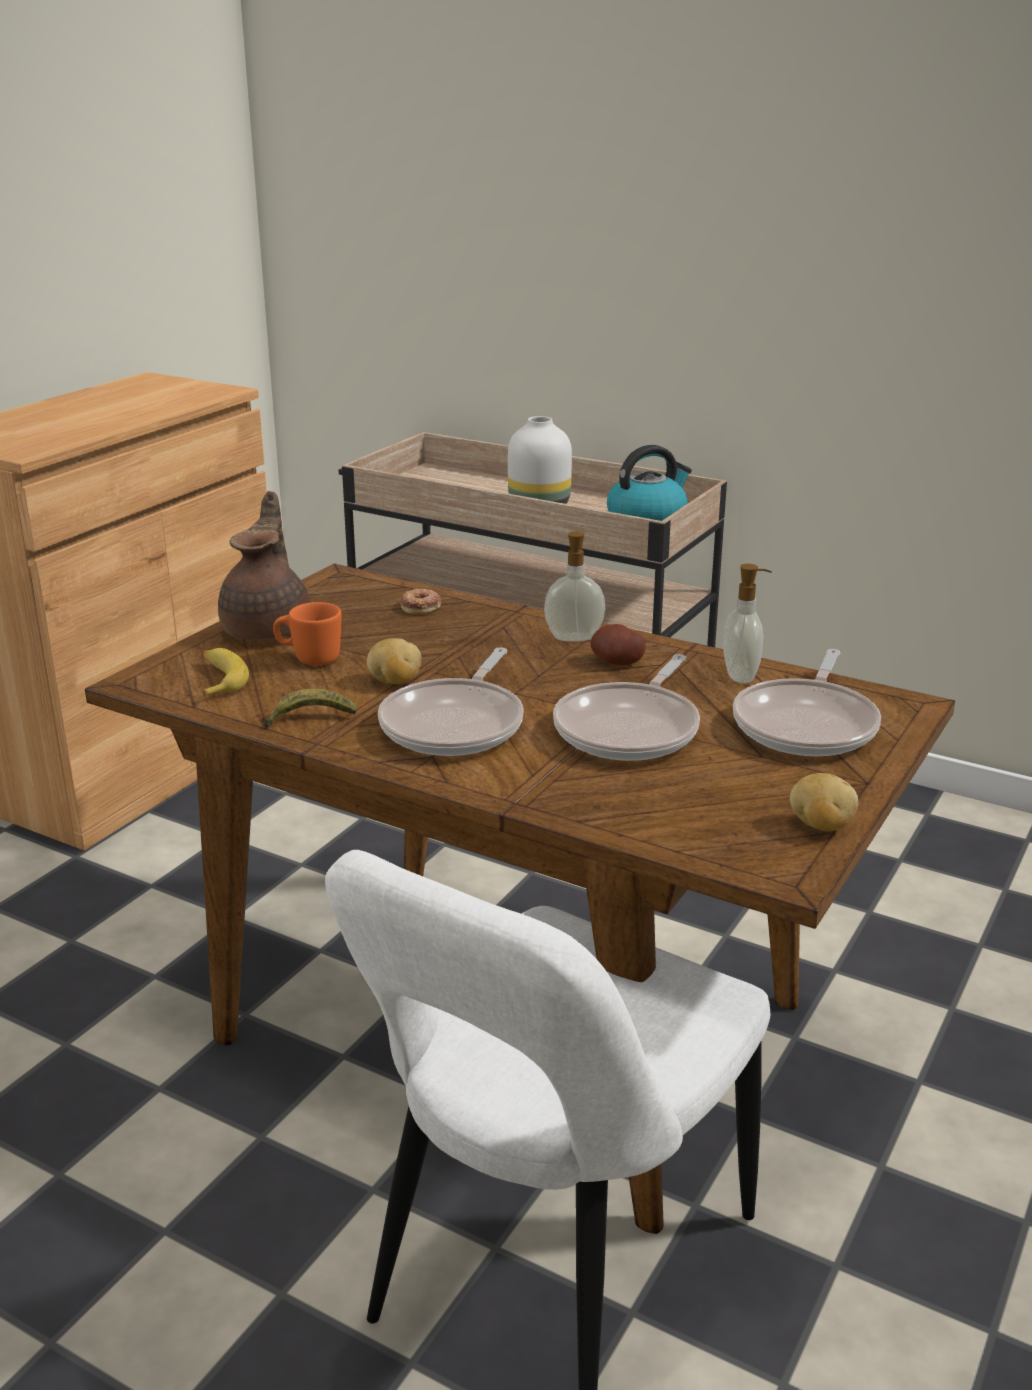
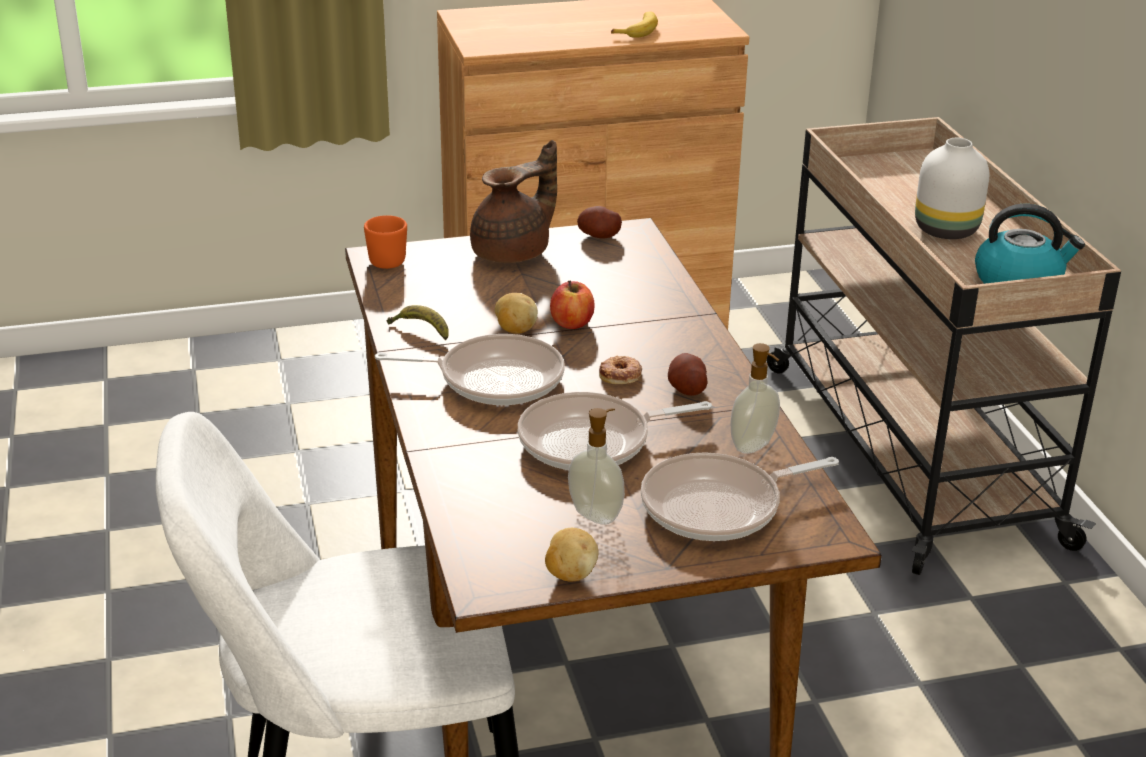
camera: 45 degrees right, 5 degrees up
banana [202,648,249,697] -> banana moved to [611,11,658,38]
orange mug [273,602,342,666] -> orange mug moved to [364,215,407,269]
frying pan [378,648,524,756] -> frying pan turned 150 degrees counterclockwise [375,334,565,405]
donut [400,589,441,614] -> donut moved to [599,356,642,384]
soap dispenser [544,531,605,641] -> soap dispenser moved to [568,408,625,525]
none -> apple [550,280,595,329]
none -> potato [577,206,622,238]

